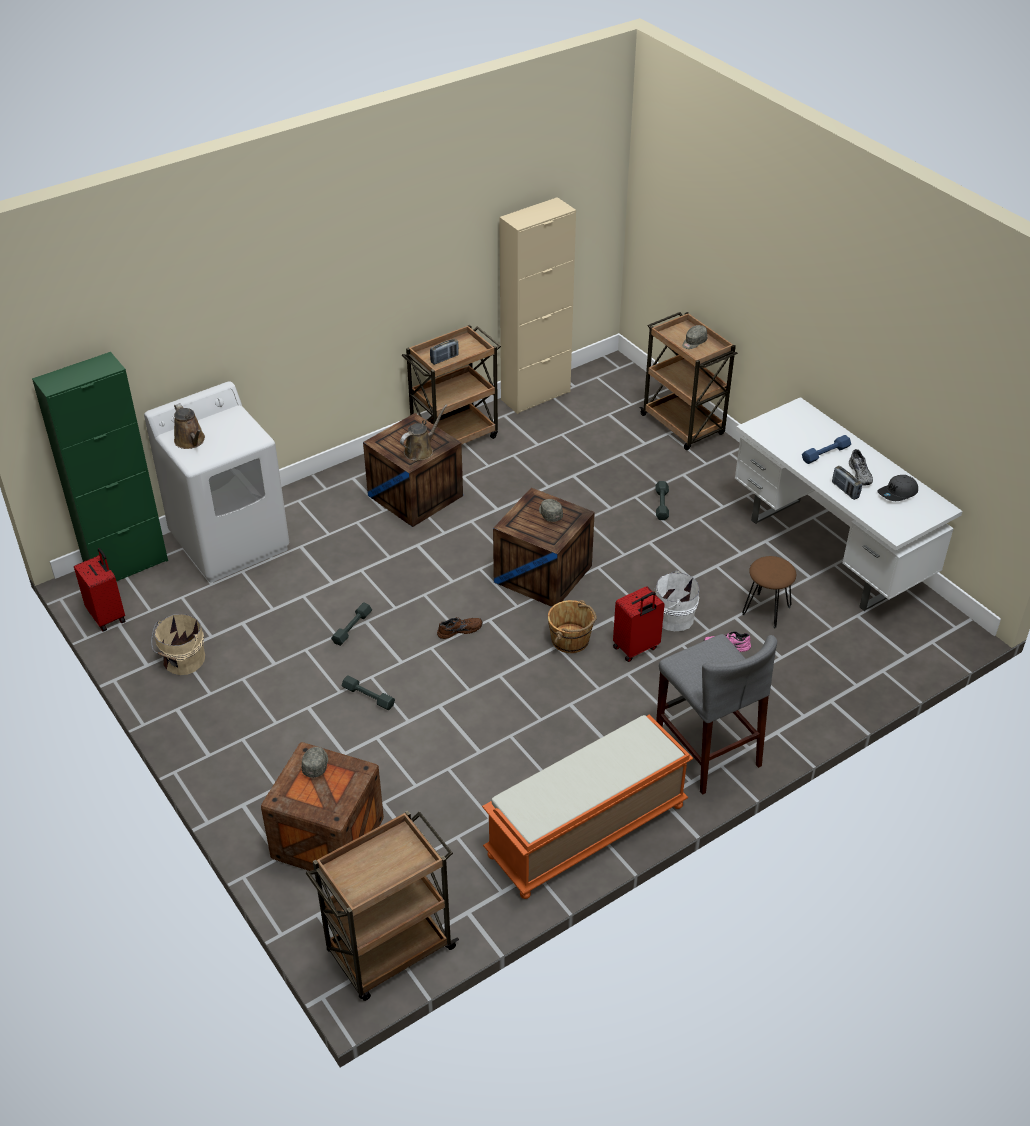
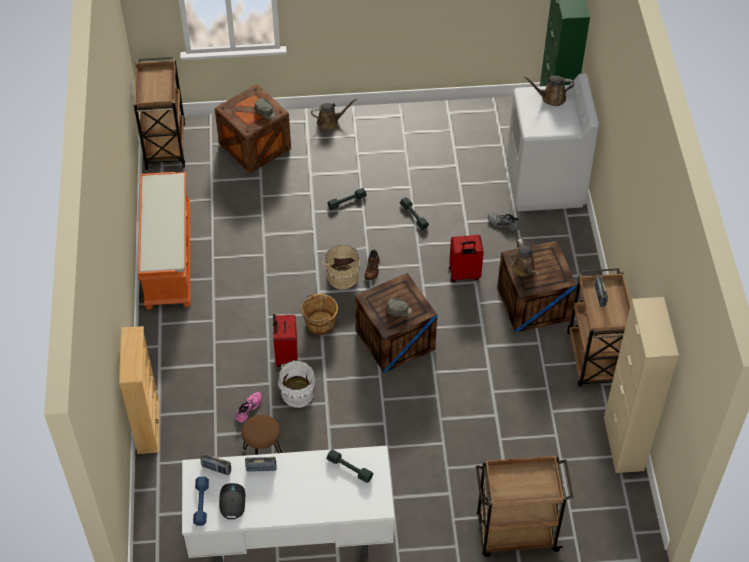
camera: 120 degrees right, 10 degrees up
red suitcase [74,548,126,632] -> red suitcase moved to [449,235,484,282]
beige bucket [151,614,205,675] -> beige bucket moved to [322,245,360,290]
grey dumbbell [656,481,669,520] -> grey dumbbell moved to [326,449,373,483]
grey stool [656,634,777,795] -> none
grey cap [682,325,707,349] -> none
blue dumbbell [802,435,851,464] -> blue dumbbell moved to [193,477,209,526]
grey shoe [849,449,873,486] -> grey shoe moved to [488,213,521,230]
none -> beige bookcase [119,326,160,454]
none -> radio [200,453,231,475]
none -> brown watering can [311,98,357,130]

